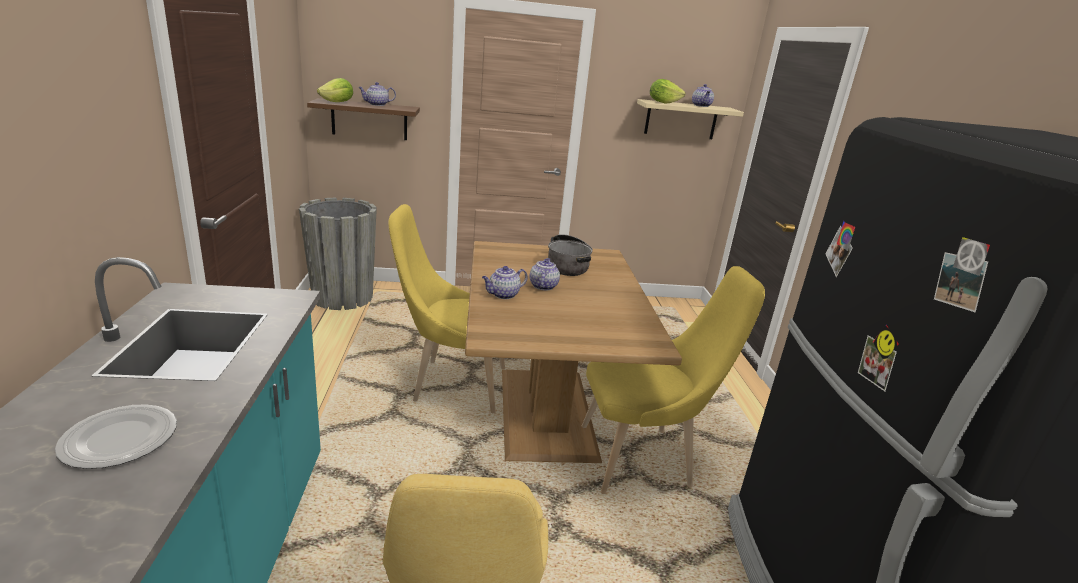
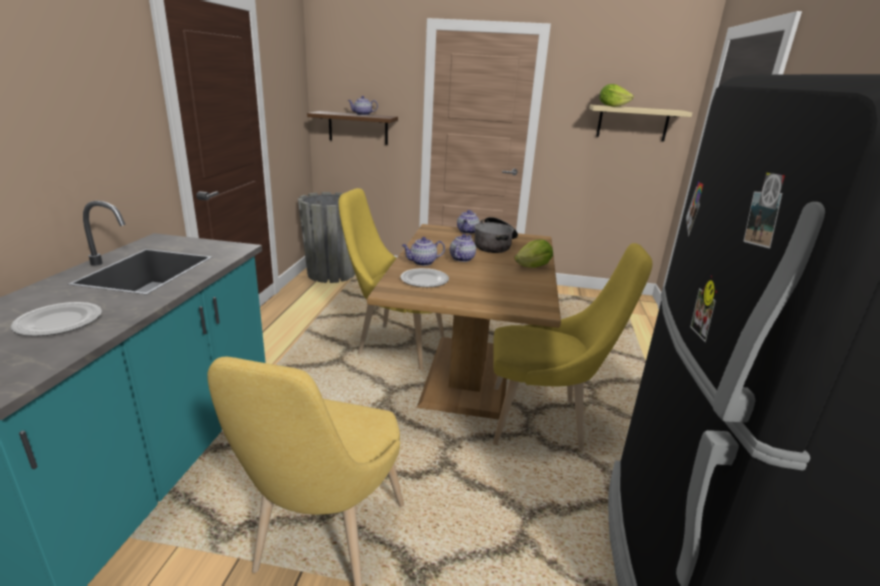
camera: 15 degrees right, 0 degrees up
lettuce [317,78,353,102] -> lettuce moved to [514,239,553,268]
teapot [692,84,714,107] -> teapot moved to [457,210,480,234]
none -> plate [400,268,449,287]

